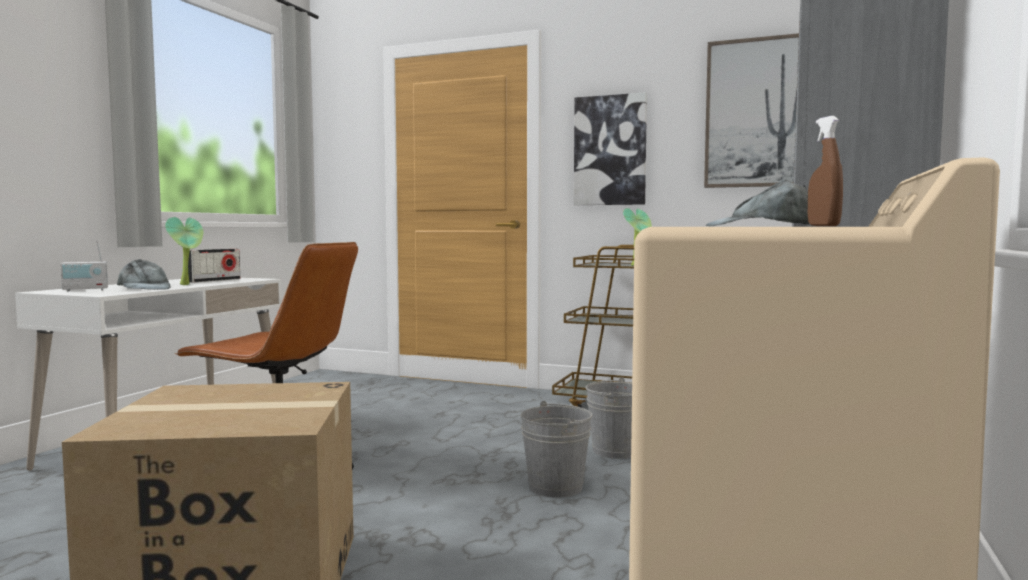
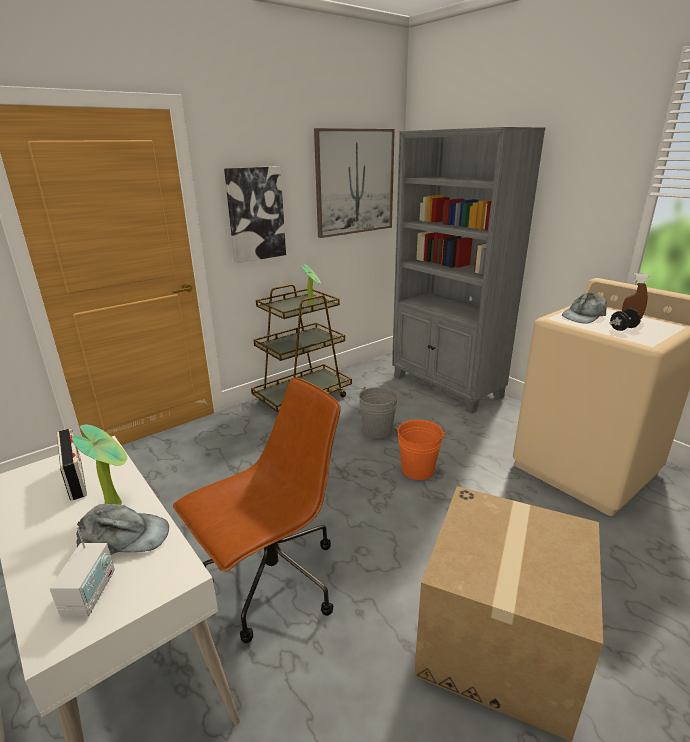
camera: 60 degrees left, 20 degrees up
grey bucket [521,401,593,498] -> orange bucket [395,420,446,480]
none -> black dumbbell [609,309,641,331]

